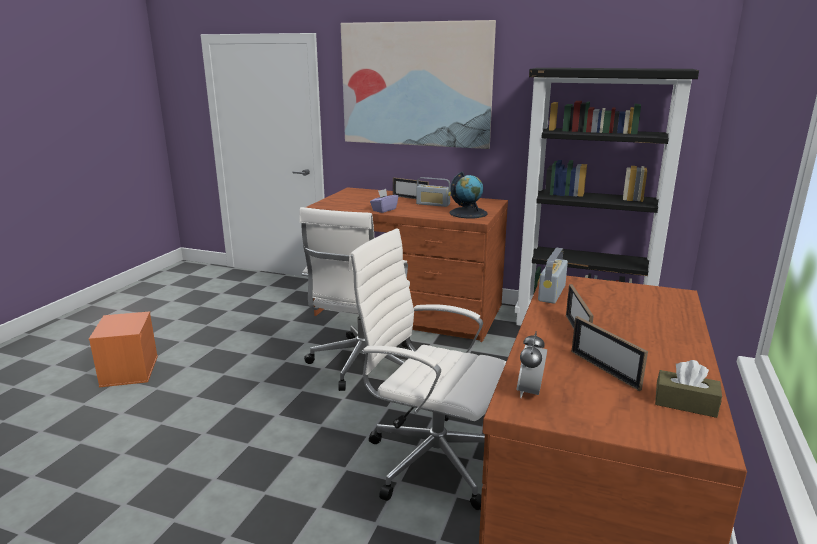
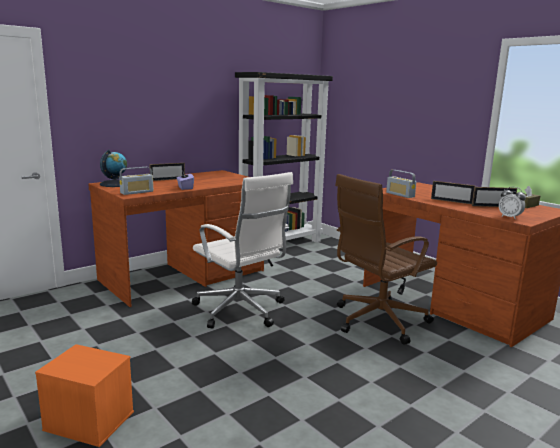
camera: 60 degrees left, 5 degrees down
picture [341,20,496,149] -> none
white office chair [348,229,506,510] -> brown office chair [335,174,437,345]
radio [416,177,451,207] -> radio moved to [119,167,153,195]
globe [450,172,488,218] -> globe moved to [100,150,127,187]

